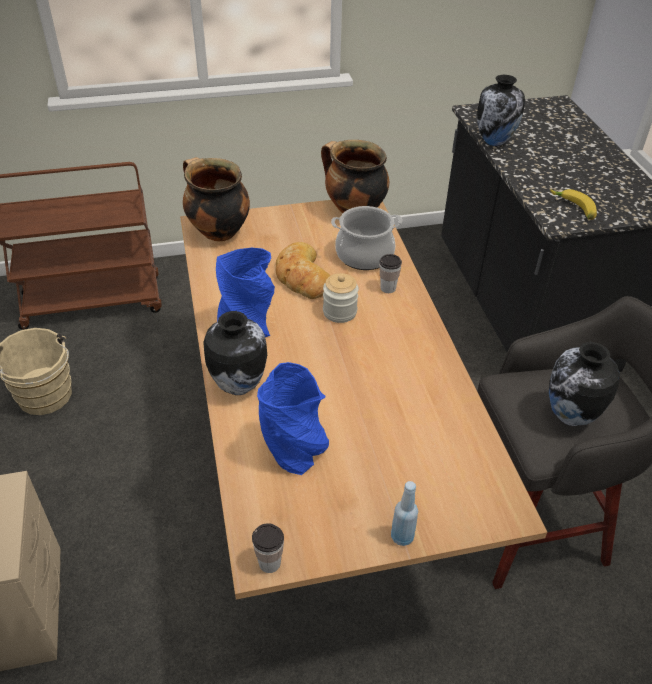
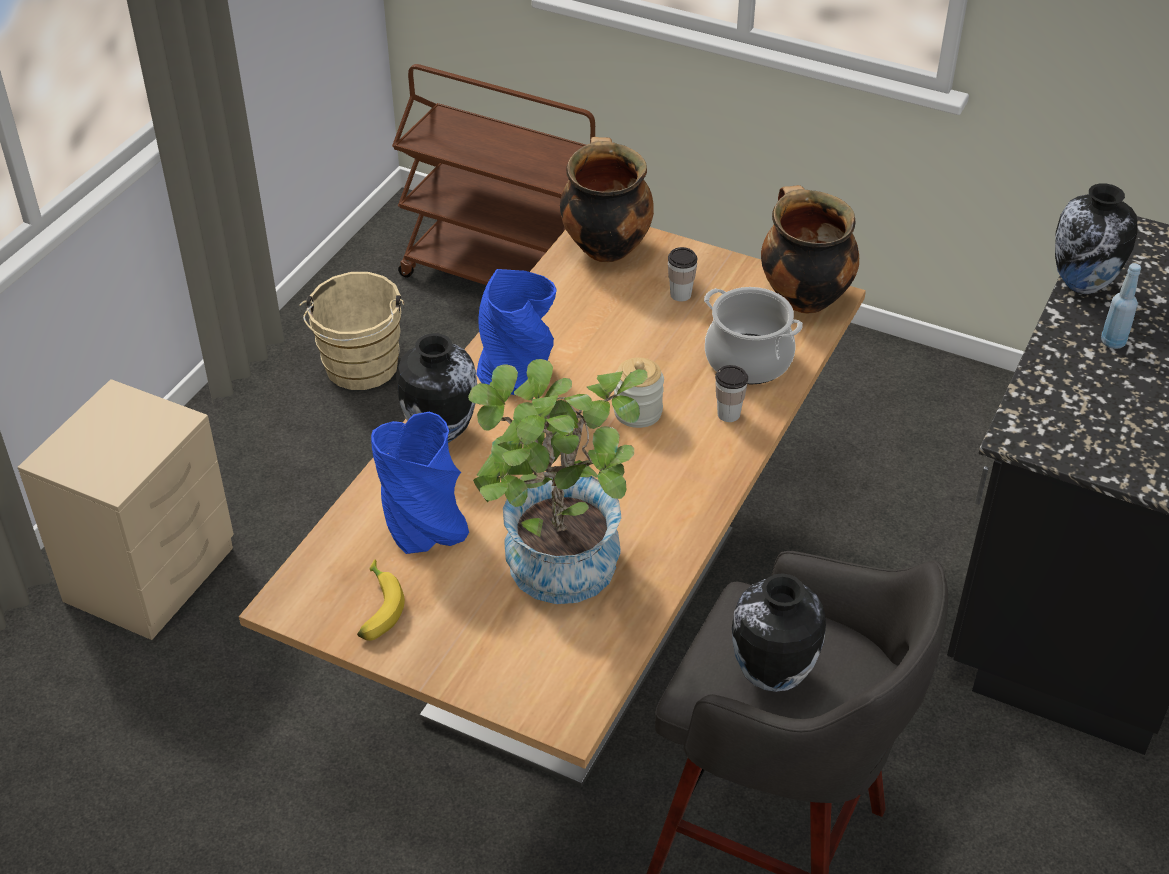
camera: 40 degrees right, 0 degrees up
cup [252,523,284,573] -> cup moved to [668,247,697,301]
bread [276,242,330,299] -> none
blue bottle [391,481,418,546] -> blue bottle moved to [1101,263,1141,349]
banana [550,189,597,220] -> banana moved to [357,559,405,641]
none -> potted plant [468,359,647,604]

